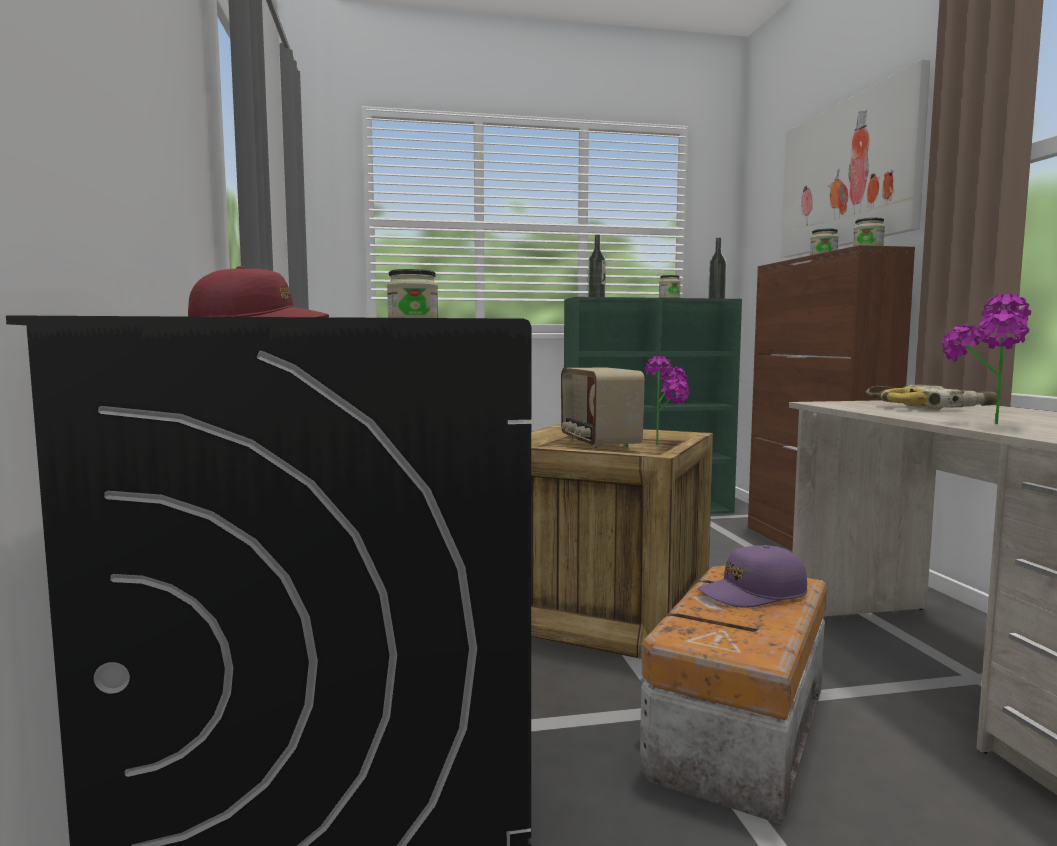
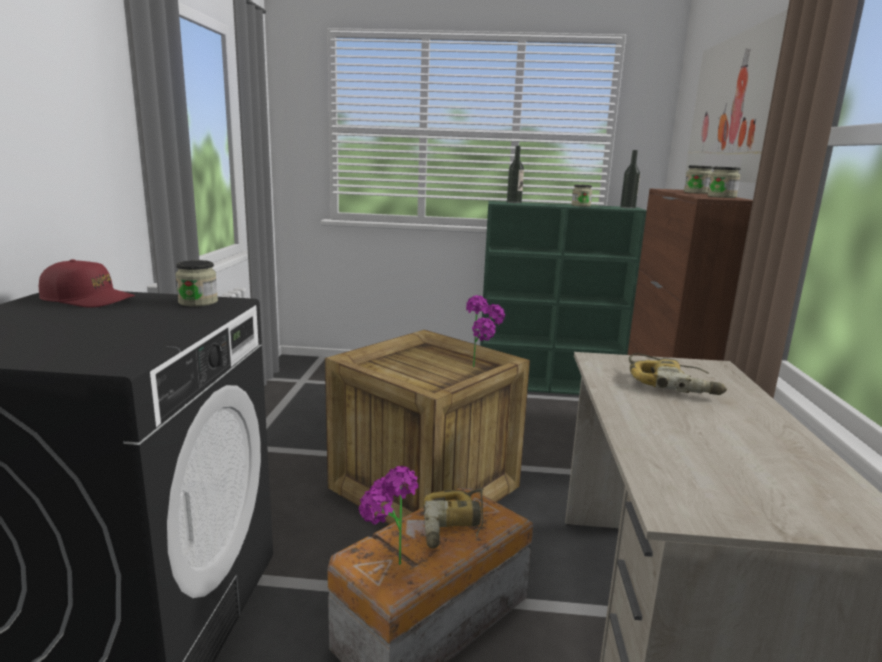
camera: 15 degrees right, 10 degrees up
radio [561,367,645,450] -> none
purple cap [697,545,807,608] -> power drill [424,488,483,549]
potted plant [941,293,1031,424] -> potted plant moved to [359,466,418,565]

